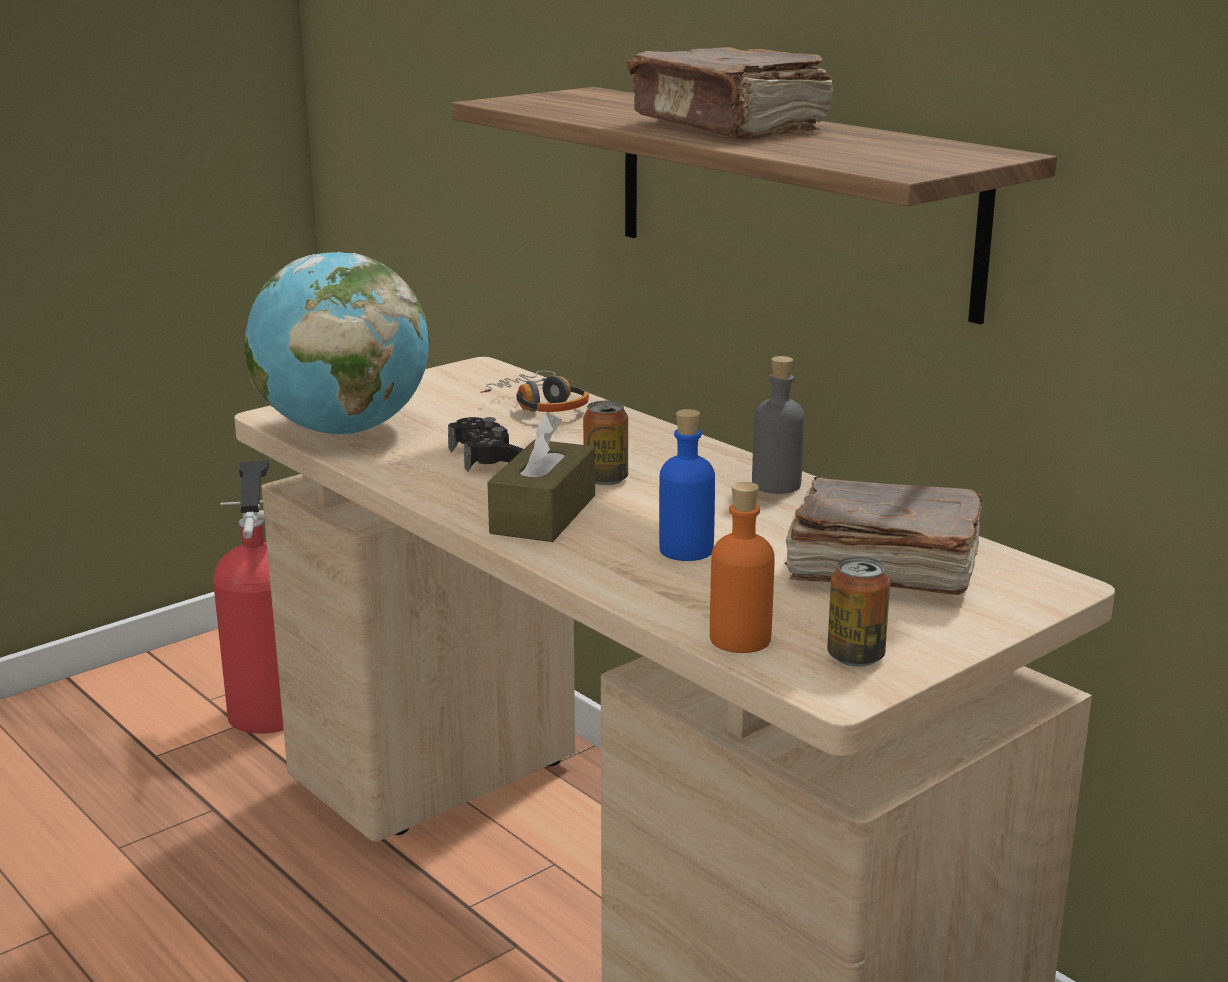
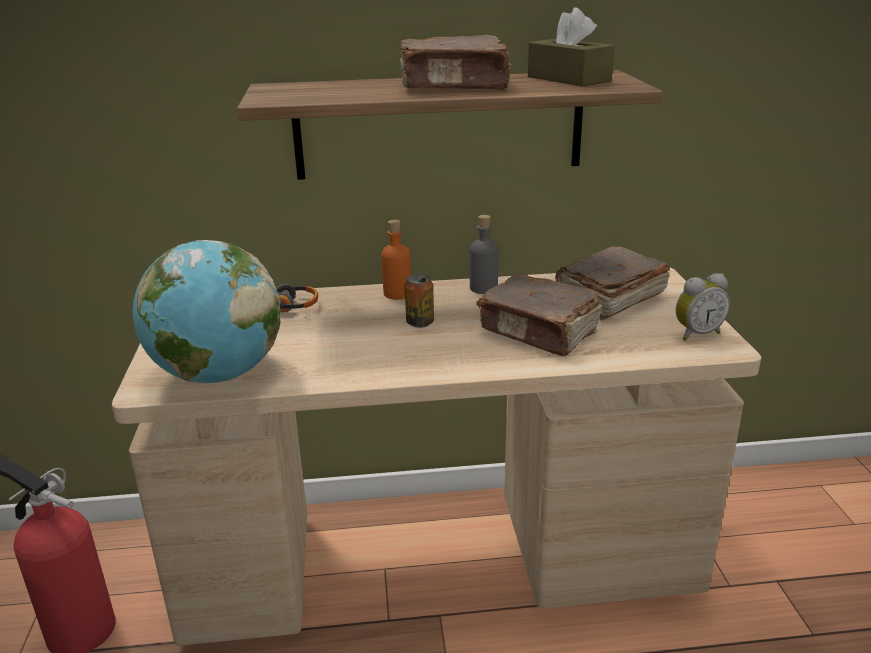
camera: 55 degrees left, 5 degrees up
black game controller [448,417,523,472] -> none
brown tissue box [487,412,595,542] -> brown tissue box moved to [528,7,615,87]
blue bottle [659,409,715,561] -> brown book [477,274,602,356]
orange bottle [710,482,775,653] -> orange bottle moved to [381,220,411,299]
can [827,556,890,667] -> alarm clock [676,273,730,341]

